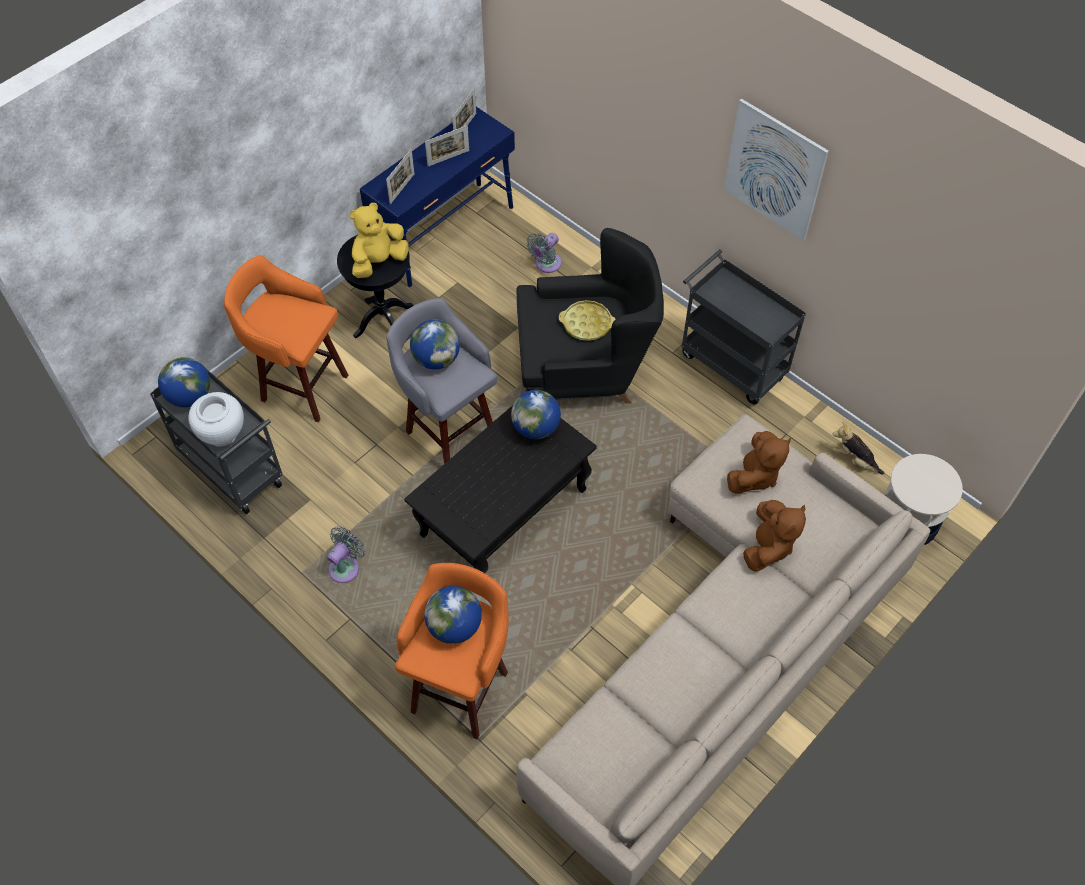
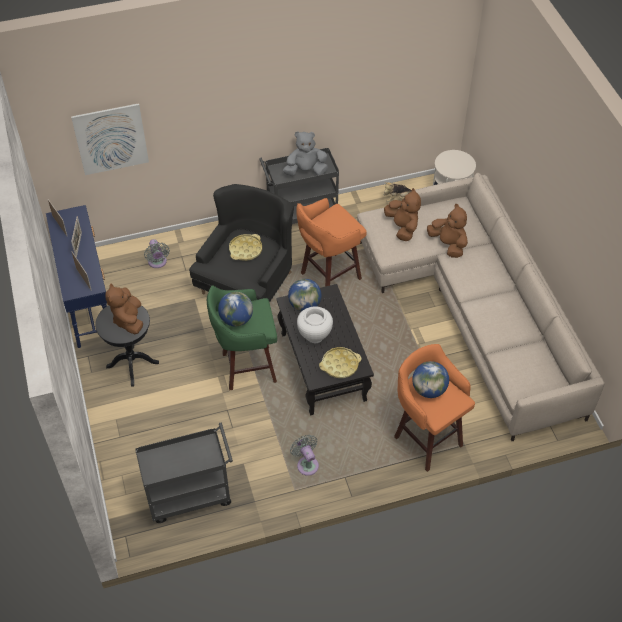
camera: 60 degrees left, 5 degrees down
globe [158,357,210,407] -> none
white vase [188,392,244,447] -> white vase moved to [297,306,333,343]
orange stool [224,255,348,422] -> orange stool moved to [296,198,367,287]
yellow plush toy [350,203,408,278] -> brown plush toy [105,283,143,334]
grey stool [387,298,497,464] -> green stool [207,286,277,390]
picture [724,99,829,241] -> picture moved to [71,103,149,175]
none -> grey plush toy [283,132,328,176]
none -> yellow tray [319,347,362,378]

